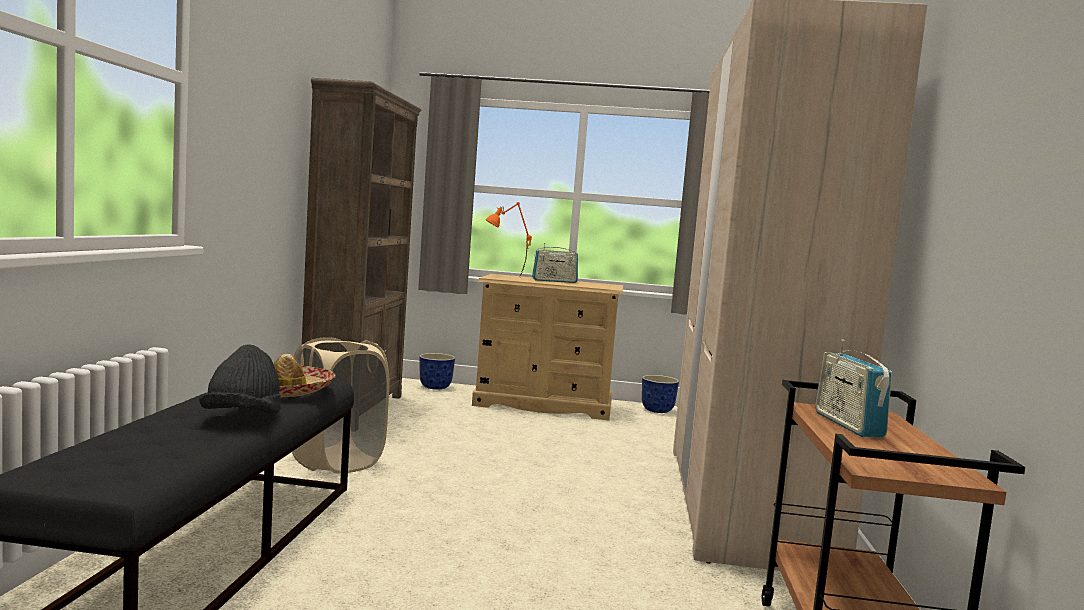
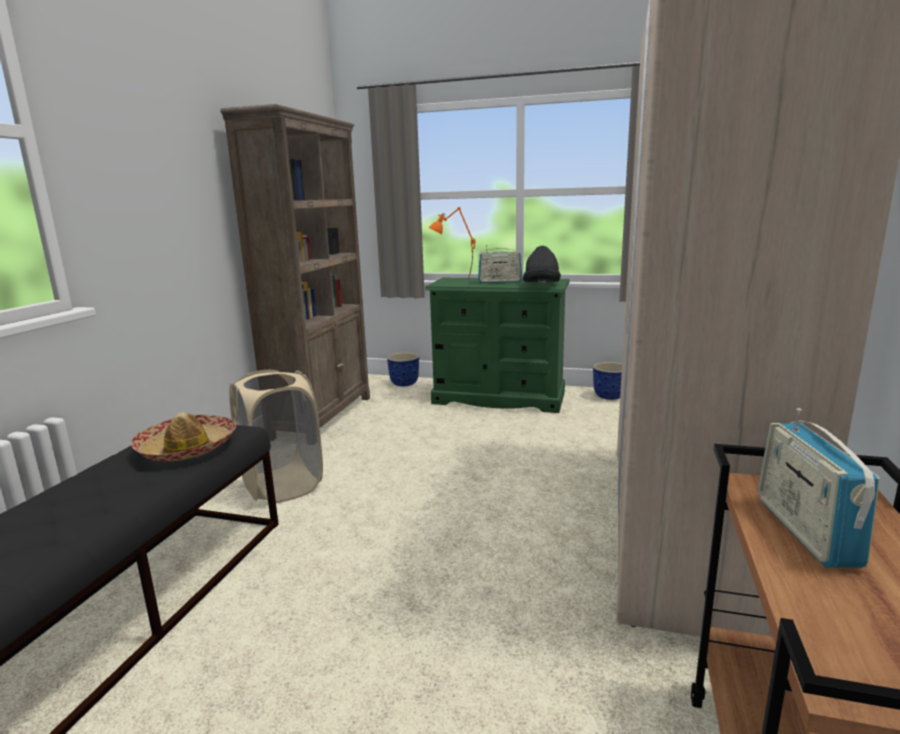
camera: 10 degrees right, 10 degrees up
black hat [199,344,281,414] -> black hat moved to [523,246,561,282]
beige dresser [472,274,623,420] -> green dresser [425,278,570,413]

